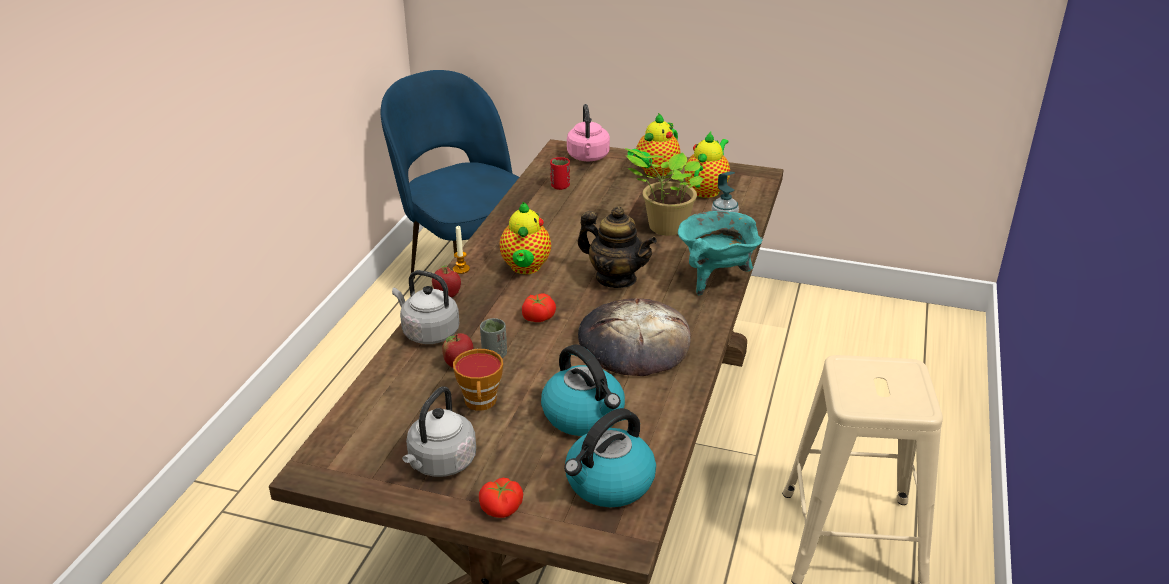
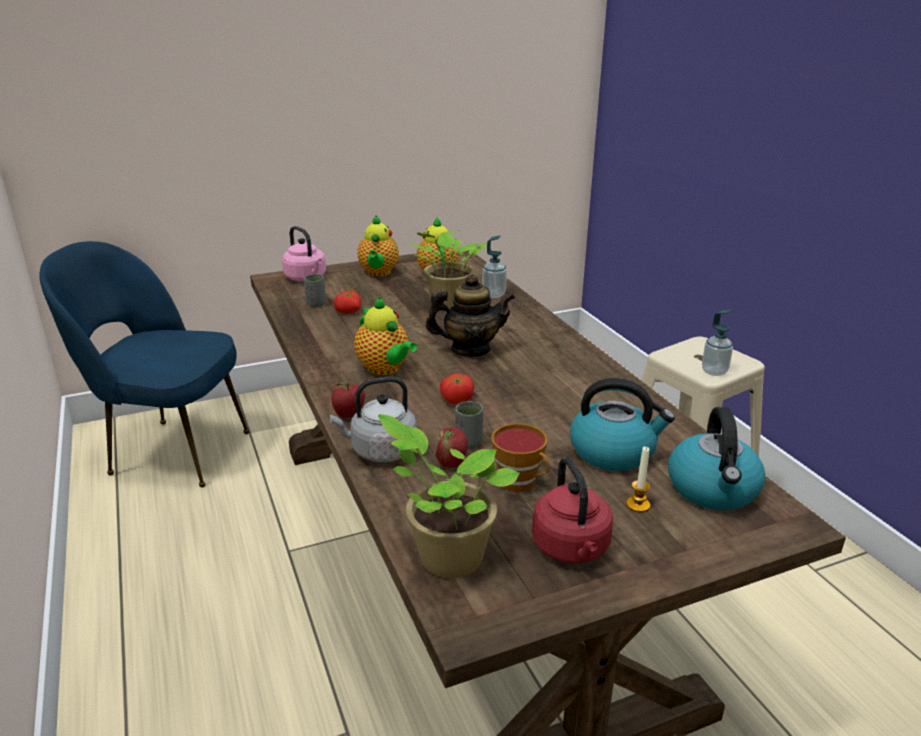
camera: 40 degrees left, 5 degrees down
grey kettle [402,386,476,477] -> red kettle [532,457,613,563]
candle [453,226,470,274] -> candle moved to [626,446,650,512]
tomato [479,478,523,518] -> tomato moved to [334,290,361,314]
red cup [550,157,570,190] -> grey cup [304,274,326,307]
bread [578,298,691,376] -> none
turquoise cooking pot [678,211,763,295] -> none
none -> potted plant [378,414,520,578]
none -> soap dispenser [702,310,733,376]

